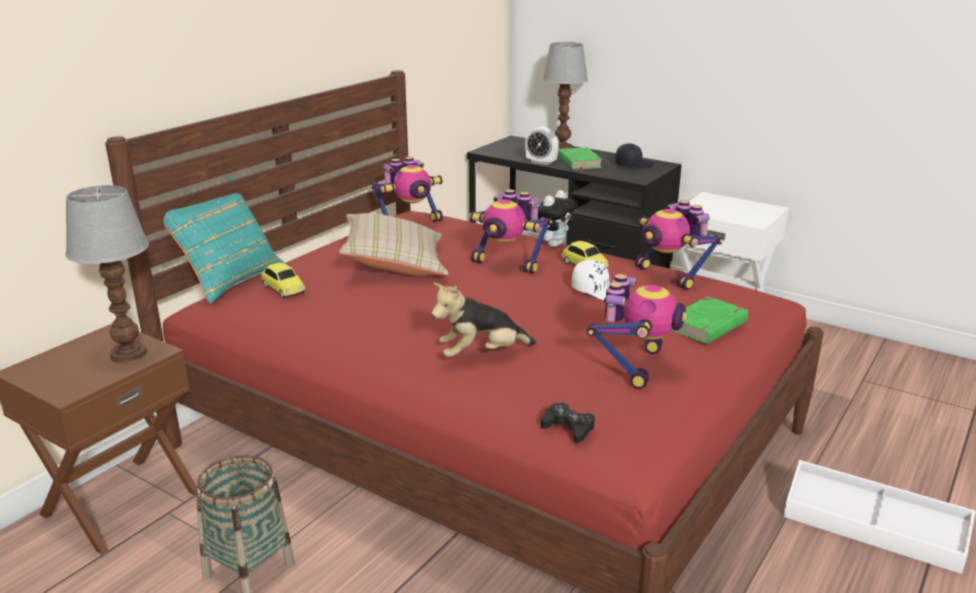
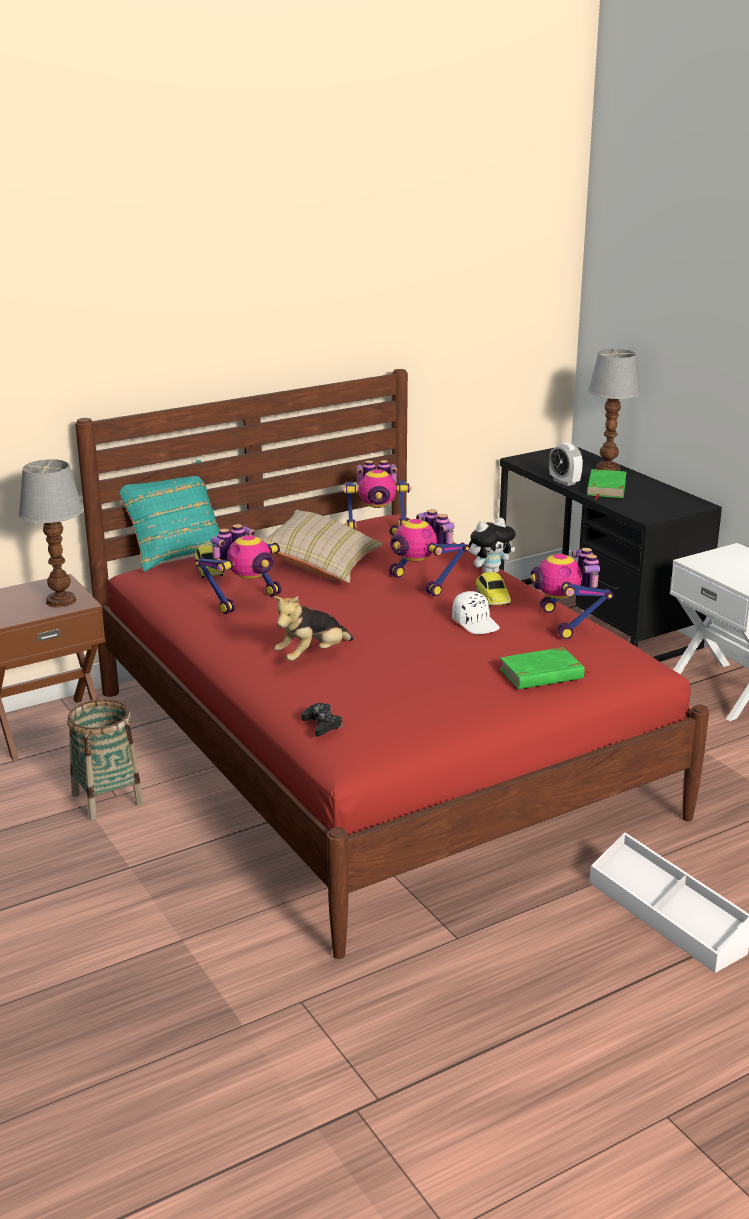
camera: 25 degrees right, 0 degrees up
plush toy [431,282,536,357] -> plush toy turned 45 degrees counterclockwise [274,596,354,661]
toy robot [586,274,687,389] -> toy robot moved to [195,524,281,614]
black cap [615,143,655,168] -> none

